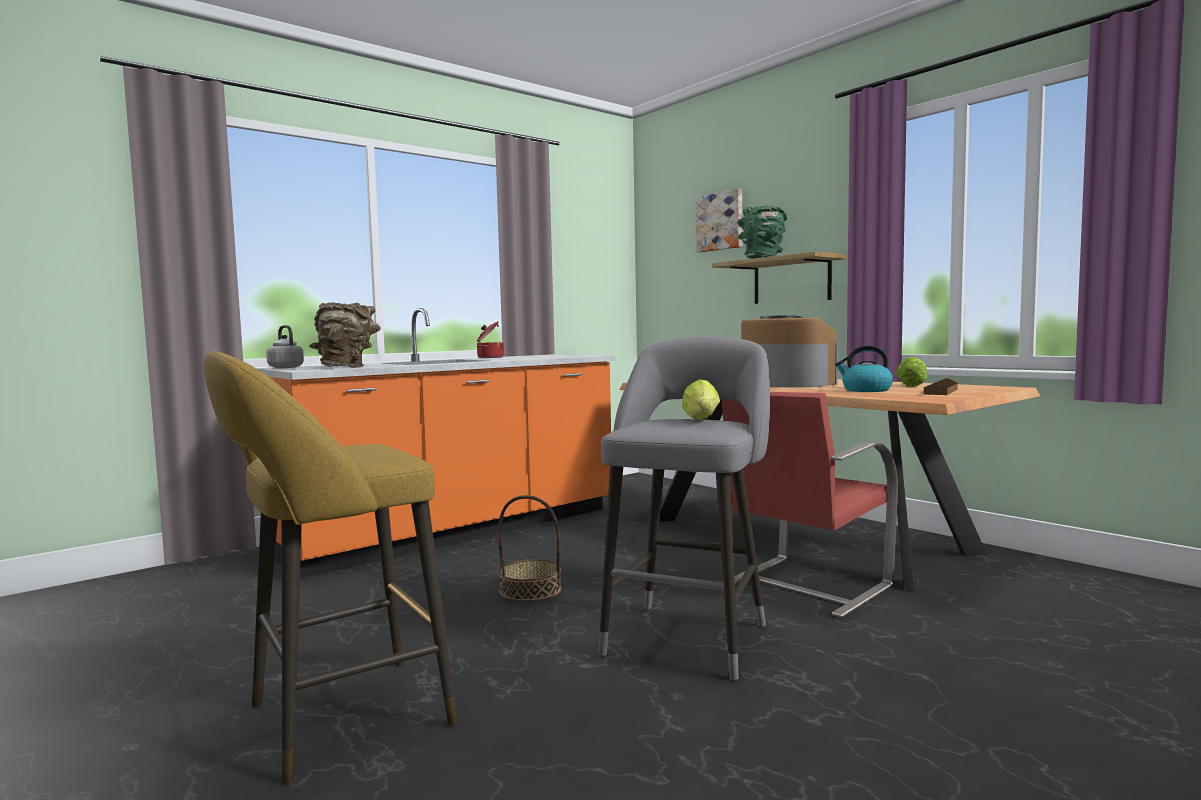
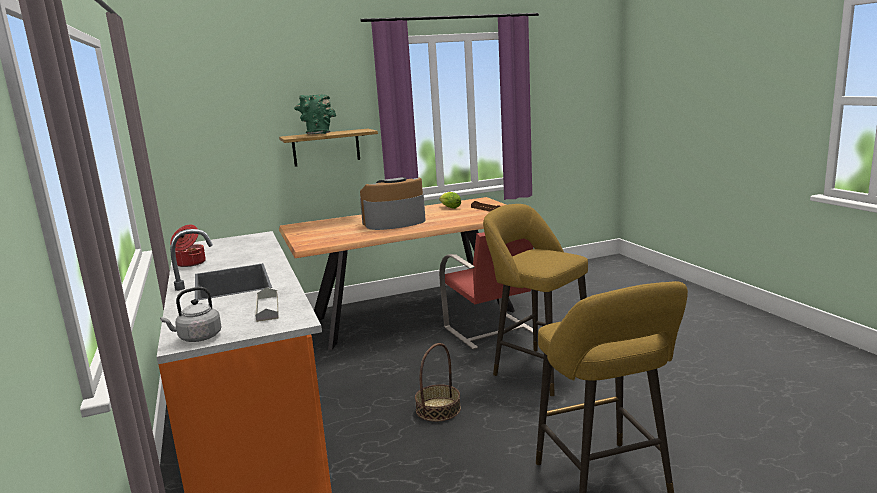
camera: 70 degrees left, 10 degrees up
brown vase [309,302,381,368] -> grey tray [255,287,279,322]
grey stool [598,336,770,680] -> yellow stool [483,204,588,396]
lettuce [682,379,720,419] -> none
picture [696,189,742,253] -> none
kettle [835,345,893,392] -> none

